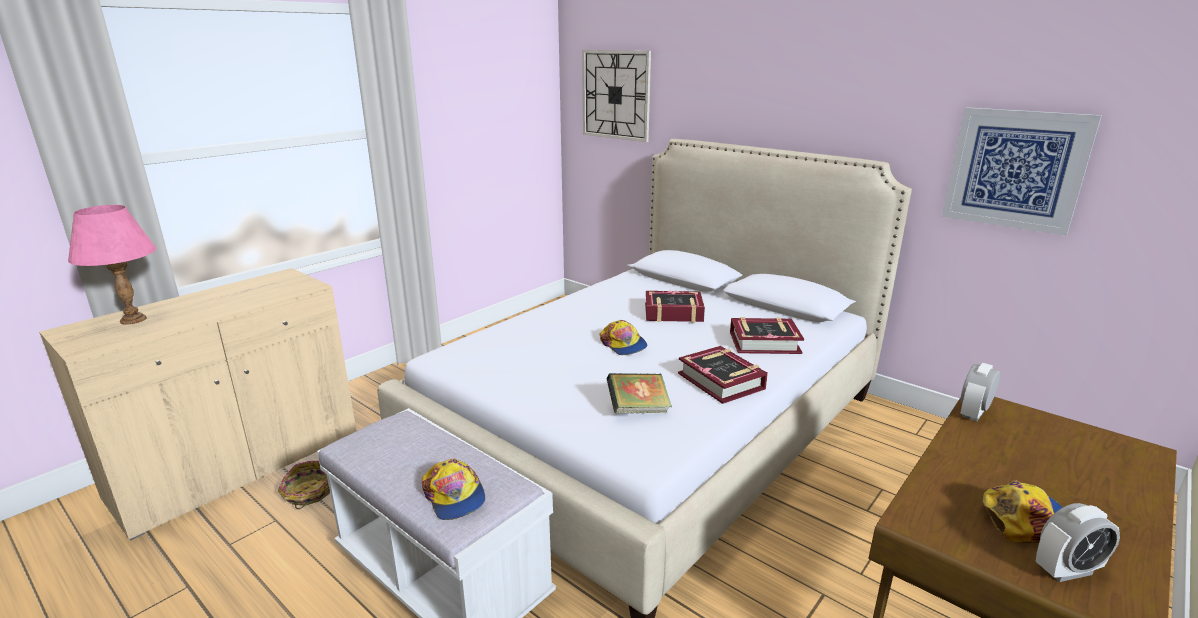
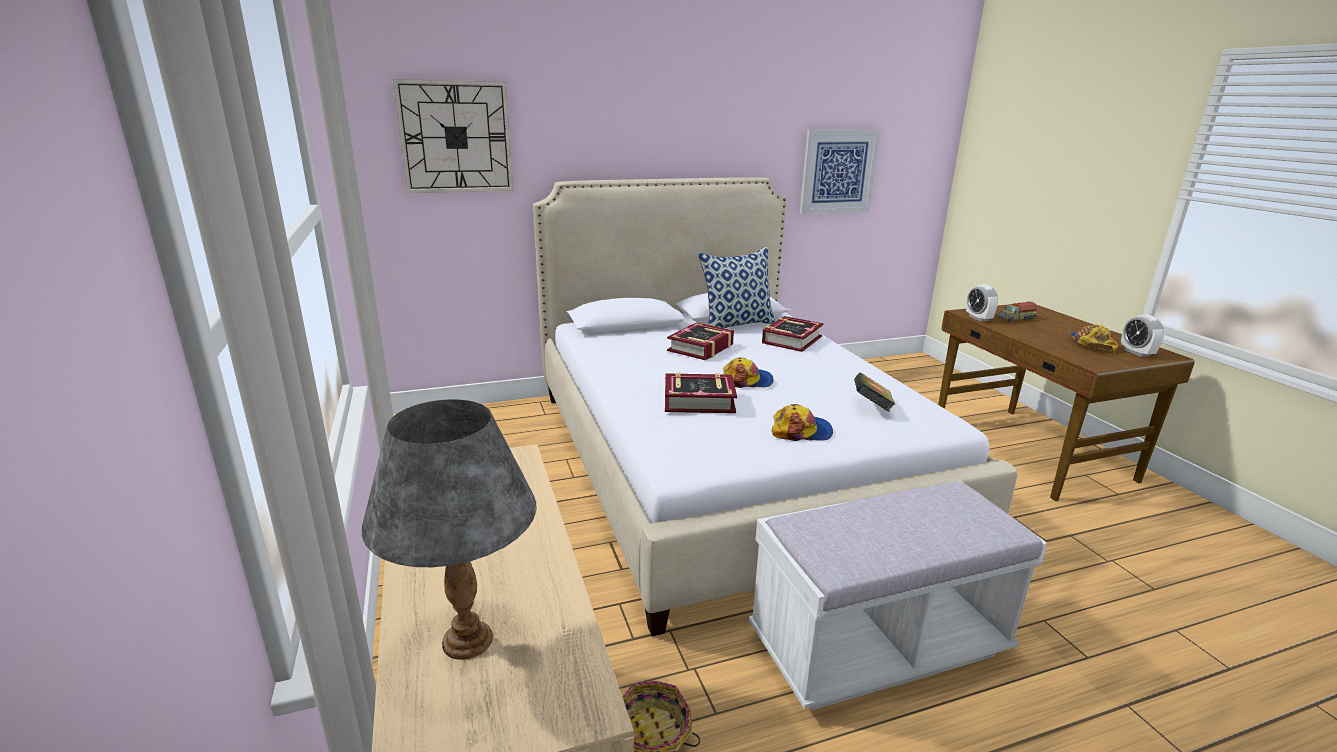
camera: 60 degrees left, 0 degrees up
pink table lamp [68,205,156,325] -> grey table lamp [362,399,536,660]
cap [422,459,486,520] -> cap moved to [772,404,833,441]
book [678,346,768,404] -> book moved to [665,372,737,413]
alarm clock [1035,503,1120,582] -> alarm clock turned 150 degrees clockwise [1121,314,1164,357]
none -> pillow [698,246,776,328]
none -> toy truck [997,301,1038,322]

